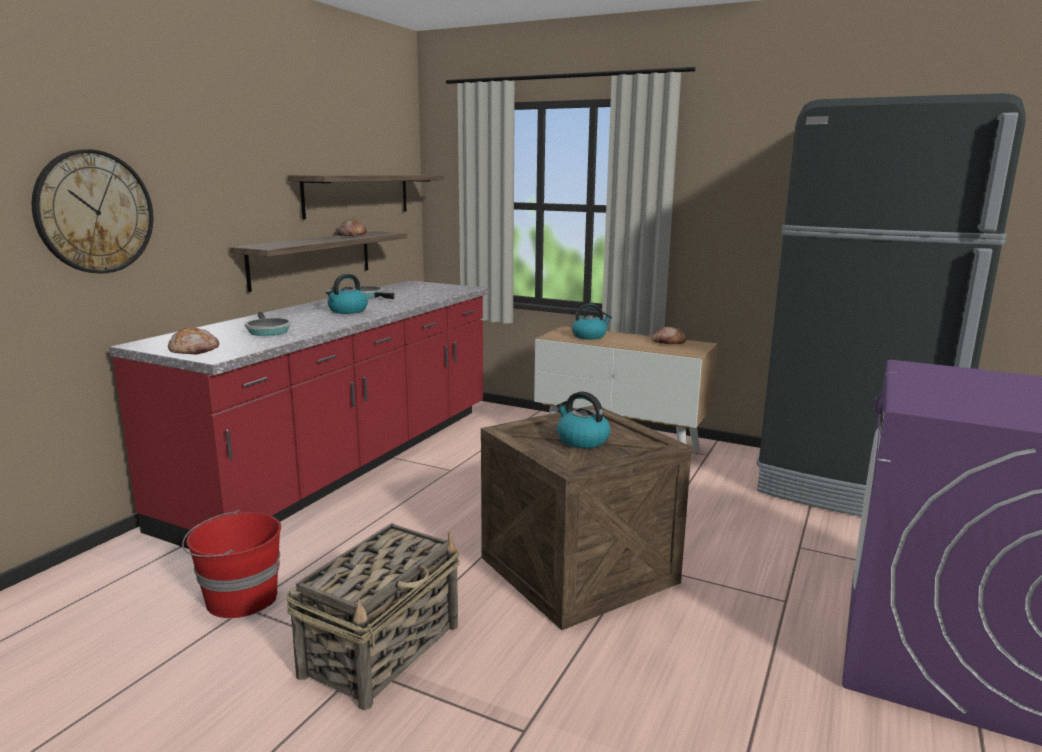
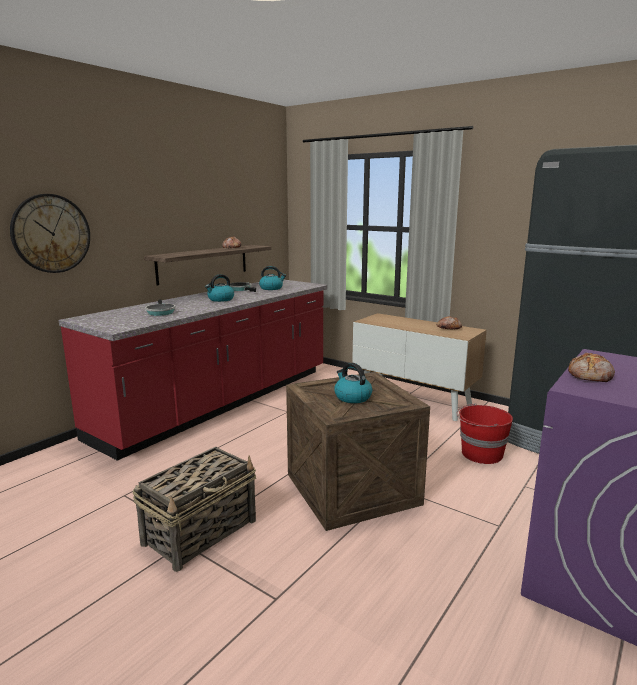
camera: 10 degrees right, 0 degrees up
bread [168,327,219,355] -> bread moved to [568,353,615,382]
red bucket [182,510,281,618] -> red bucket moved to [457,403,513,464]
shelf [288,175,444,219] -> none
kettle [572,304,612,340] -> kettle moved to [259,266,286,290]

